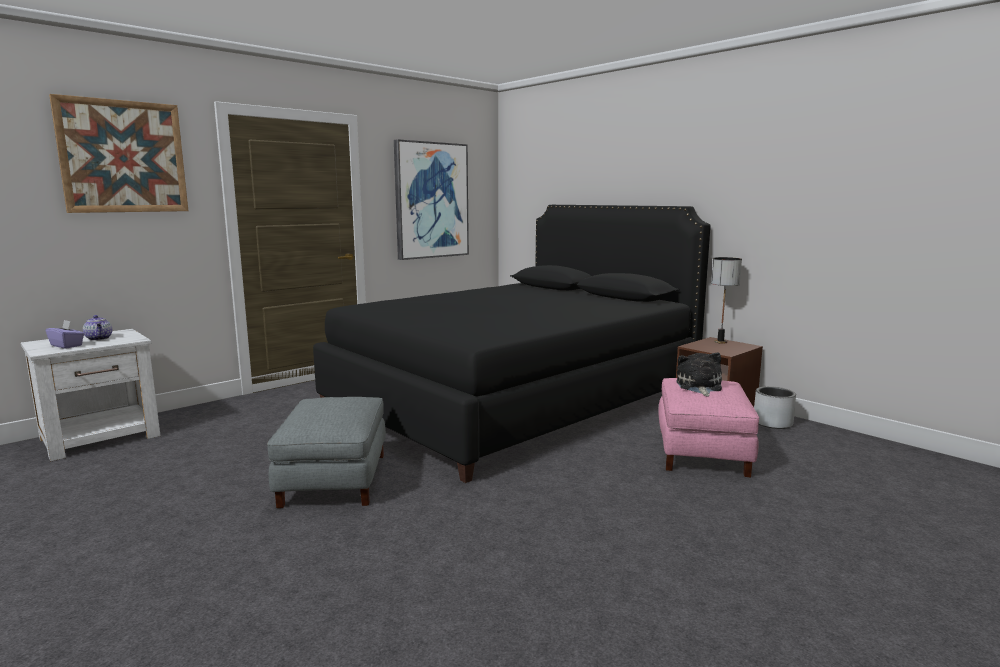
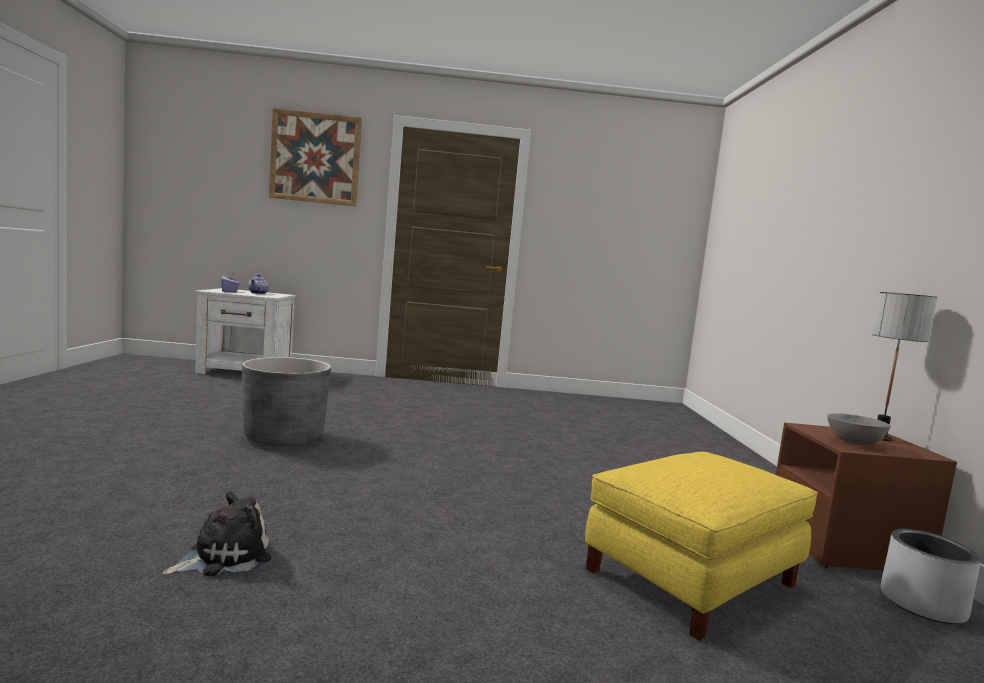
camera: 40 degrees right, 5 degrees down
grey ottoman [267,397,386,508] -> grey planter [242,357,331,446]
black bed [313,205,711,483] -> none
picture [394,139,469,260] -> none
pink ottoman [658,378,759,477] -> yellow ottoman [585,451,818,641]
plush toy [676,352,722,396] -> plush toy moved to [162,491,271,576]
none -> grey bowl [827,413,891,445]

